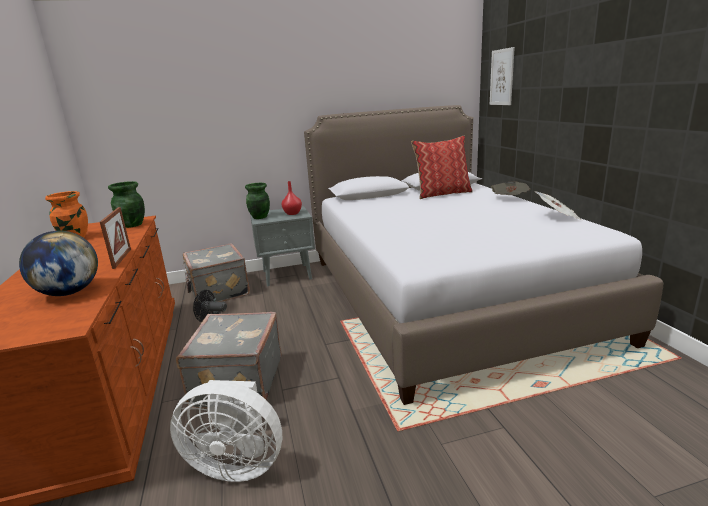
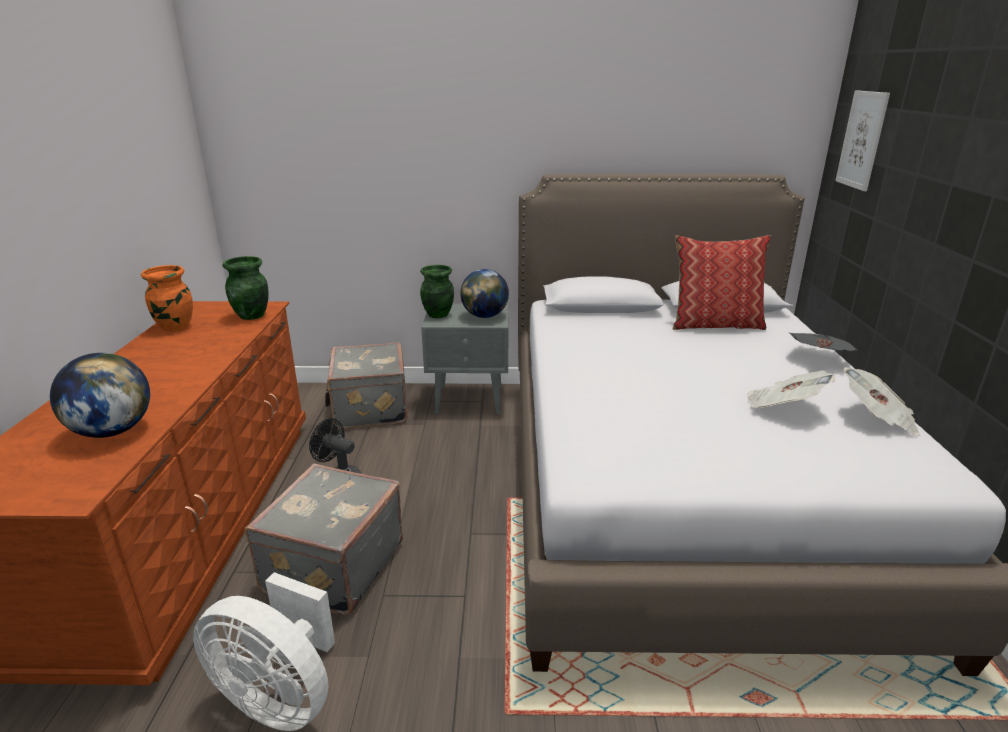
camera: 15 degrees right, 5 degrees up
picture frame [100,207,131,269] -> none
red vase [281,181,302,215] -> globe [460,269,509,318]
none -> newspaper [747,370,836,409]

